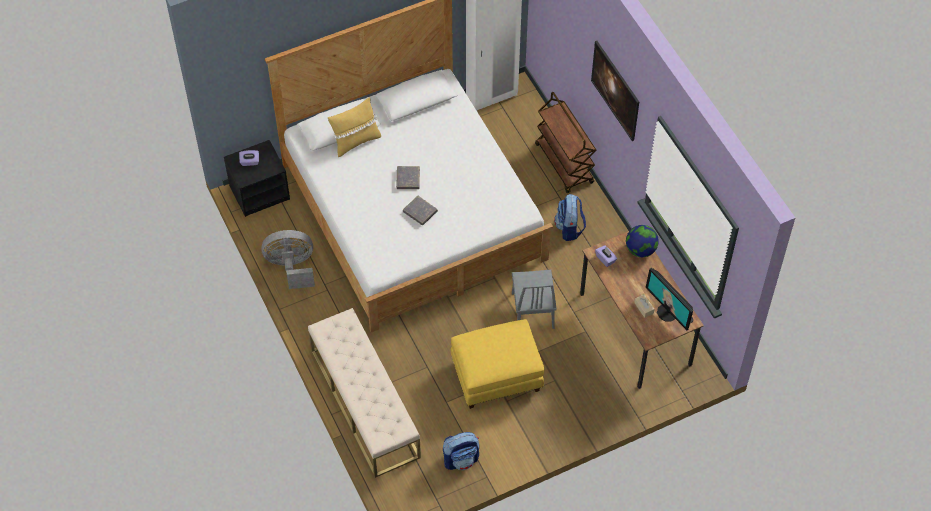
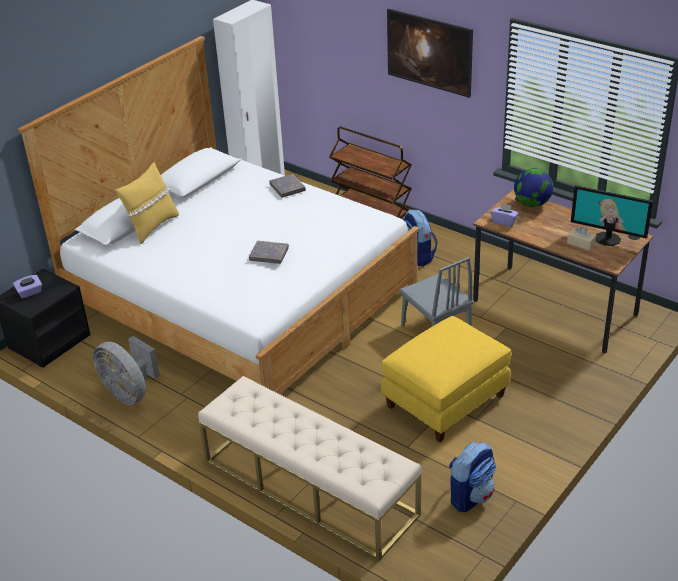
camera: 25 degrees left, 20 degrees down
grey fan [261,230,315,289] -> grey fan turned 105 degrees counterclockwise [93,336,160,405]
grey book [396,166,420,189] -> grey book moved to [269,174,306,198]

